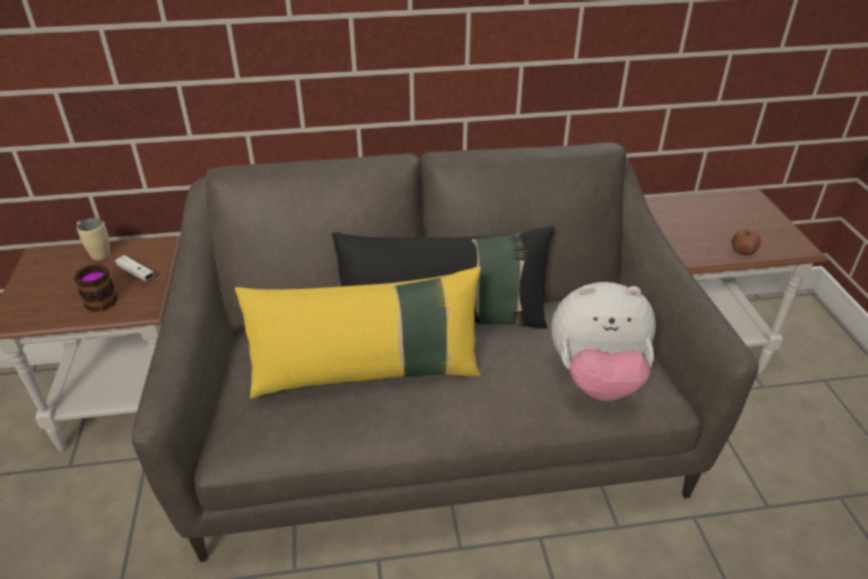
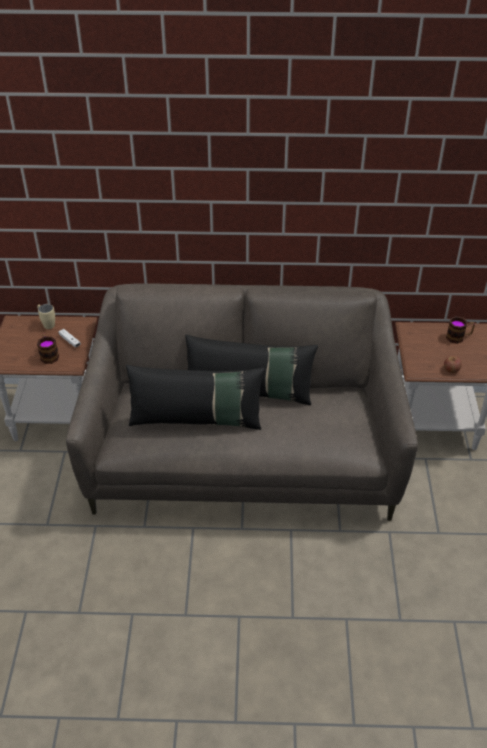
camera: 10 degrees right, 5 degrees up
yellow pillow [235,266,481,398] -> black pillow [126,365,265,430]
plush toy [552,282,656,401] -> none
none -> mug [446,316,475,344]

